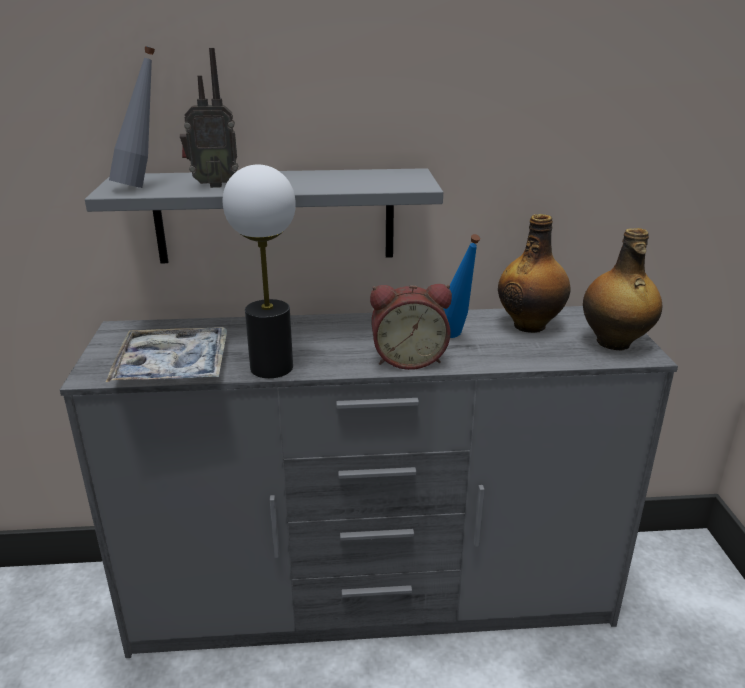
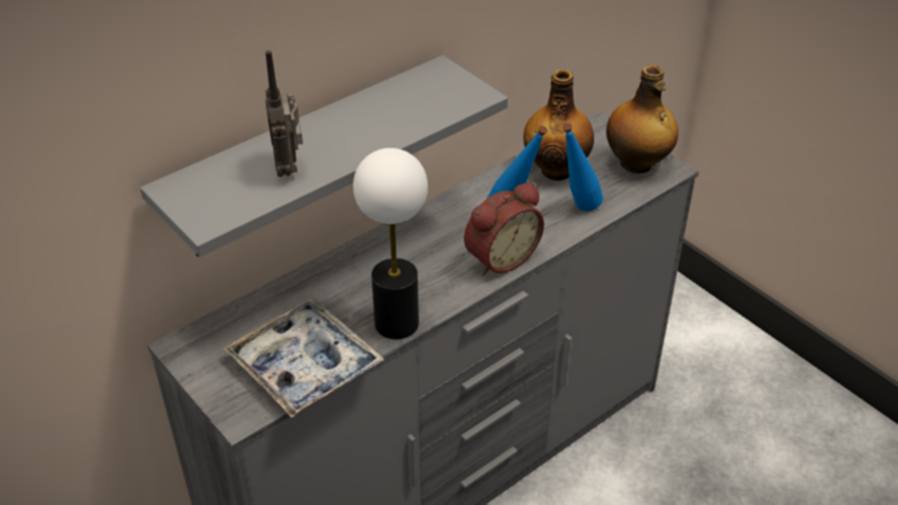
camera: 35 degrees left, 15 degrees up
grey bottle [109,46,155,188] -> none
radio [180,48,238,188] -> radio turned 120 degrees clockwise [265,51,303,177]
none -> blue bottle [562,123,603,211]

